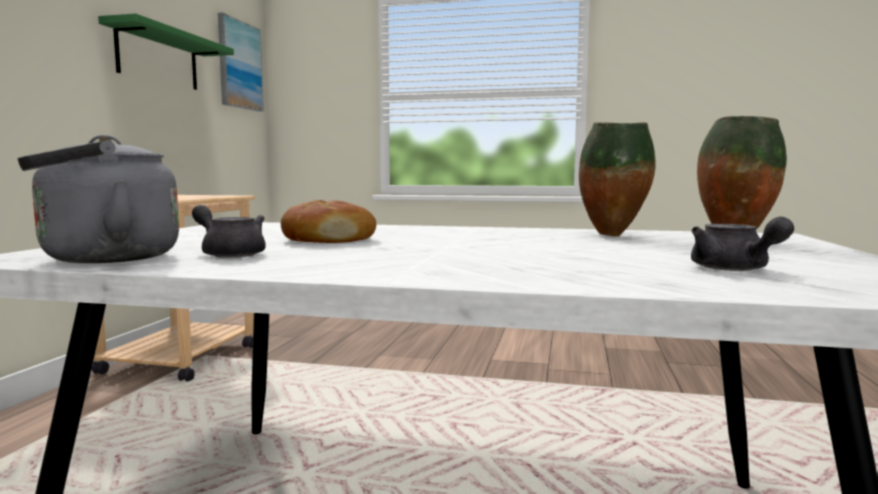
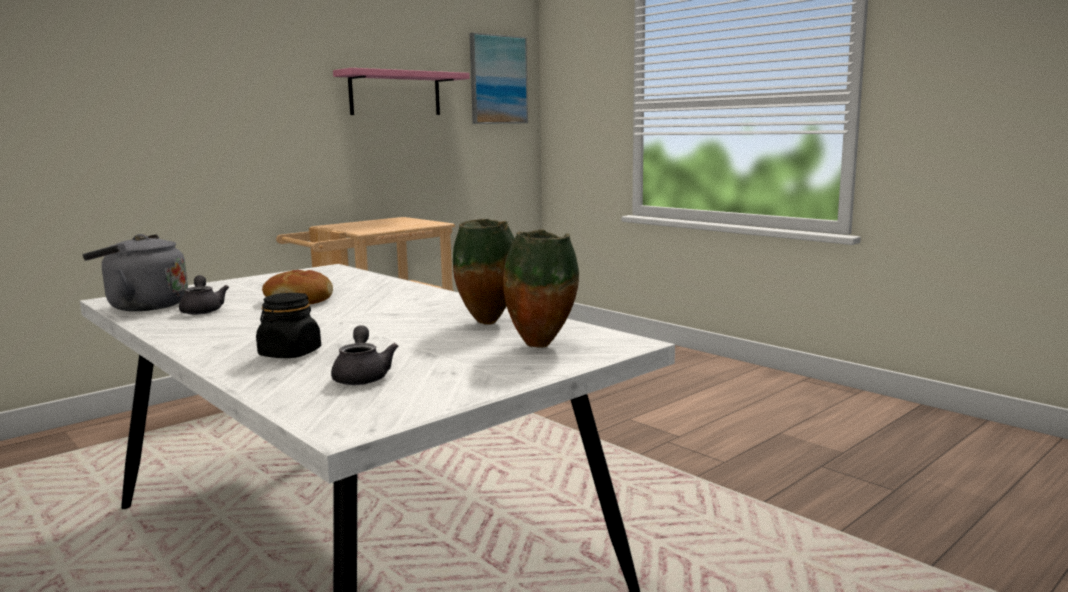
camera: 35 degrees right, 5 degrees up
green shelf [98,13,234,90] -> pink shelf [333,68,470,115]
grey teapot [691,216,794,271] -> grey teapot turned 150 degrees clockwise [331,325,398,385]
none -> black jar [256,293,321,358]

